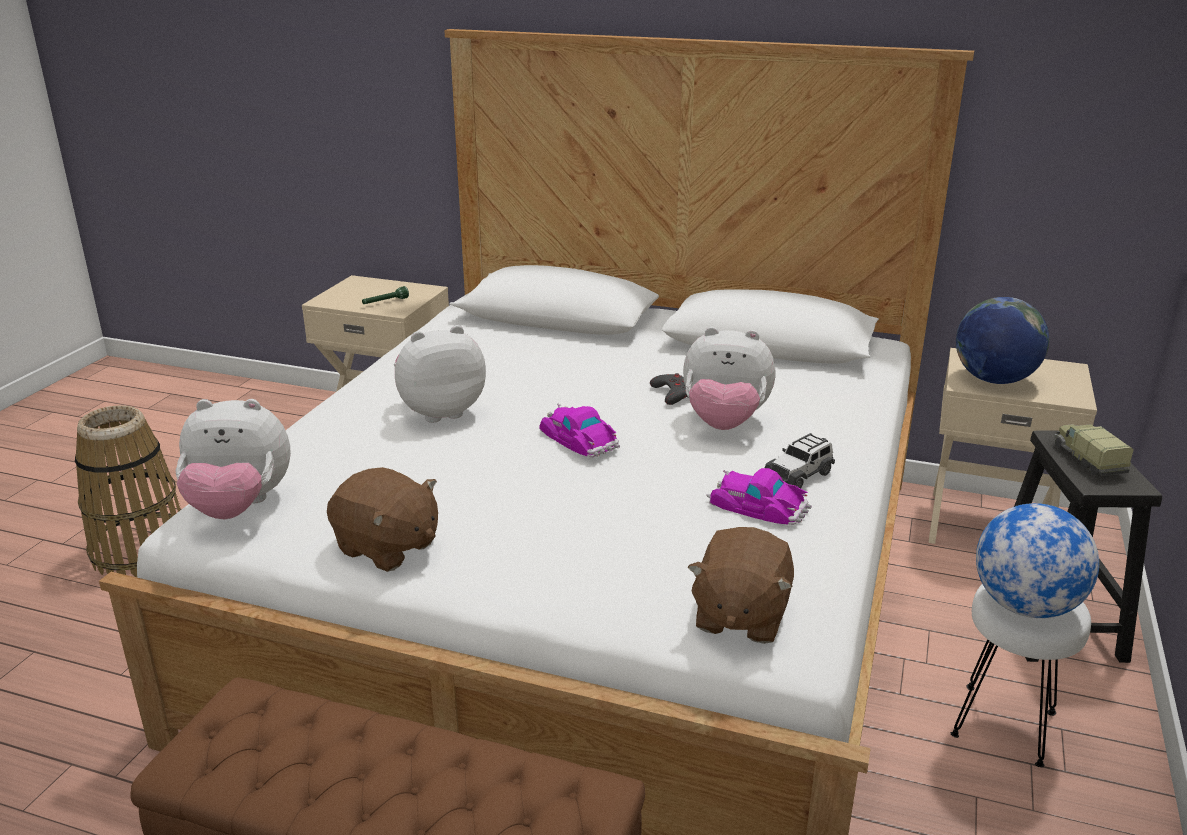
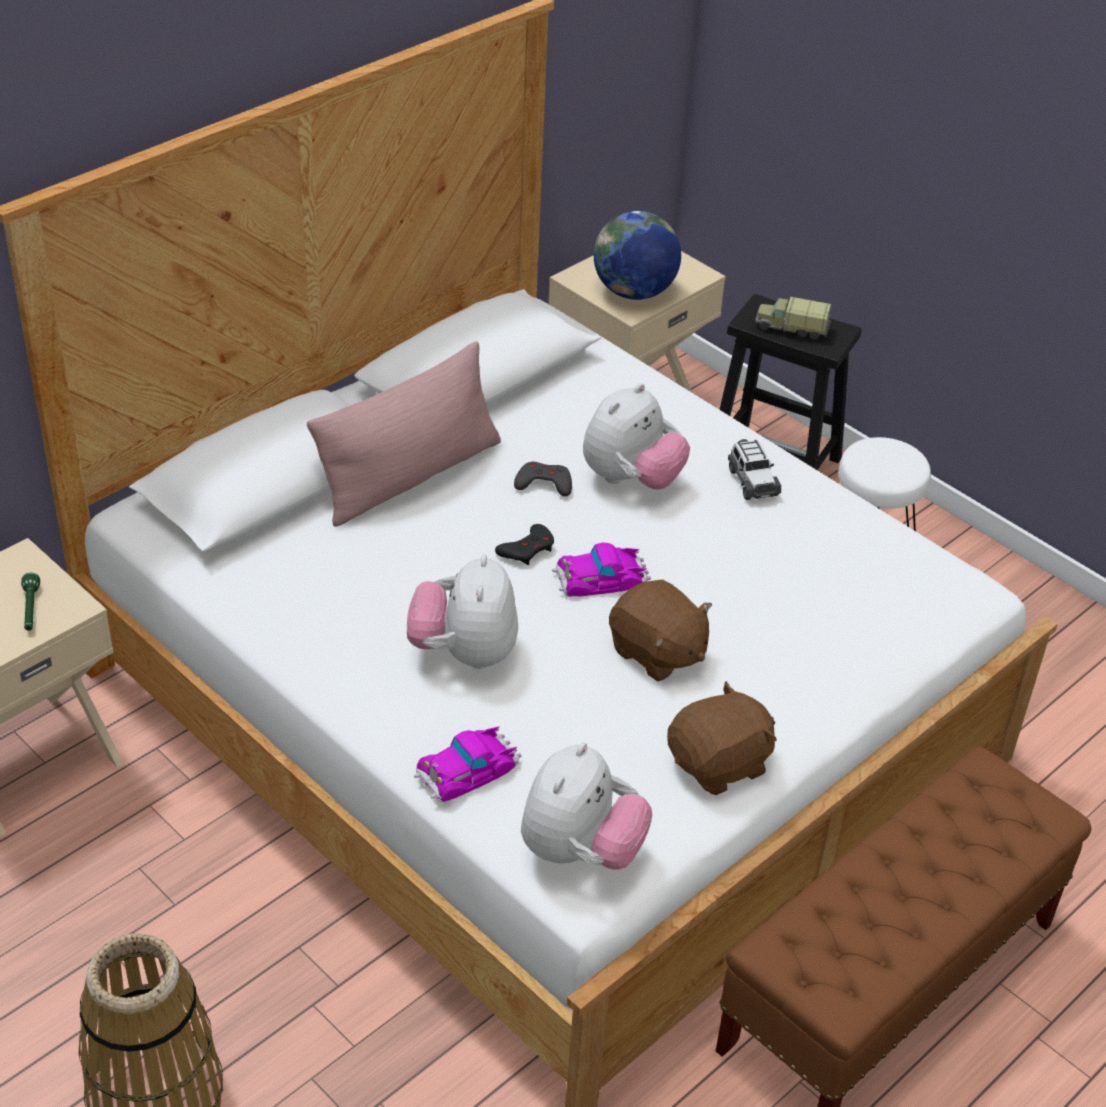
camera: 65 degrees left, 15 degrees up
brown plush toy [687,527,794,644] -> brown plush toy moved to [609,580,712,681]
toy car [706,468,812,525] -> toy car moved to [414,726,521,802]
globe [976,503,1099,618] -> none
none -> pink pillow [307,341,501,527]
none -> black game controller [495,524,554,565]

